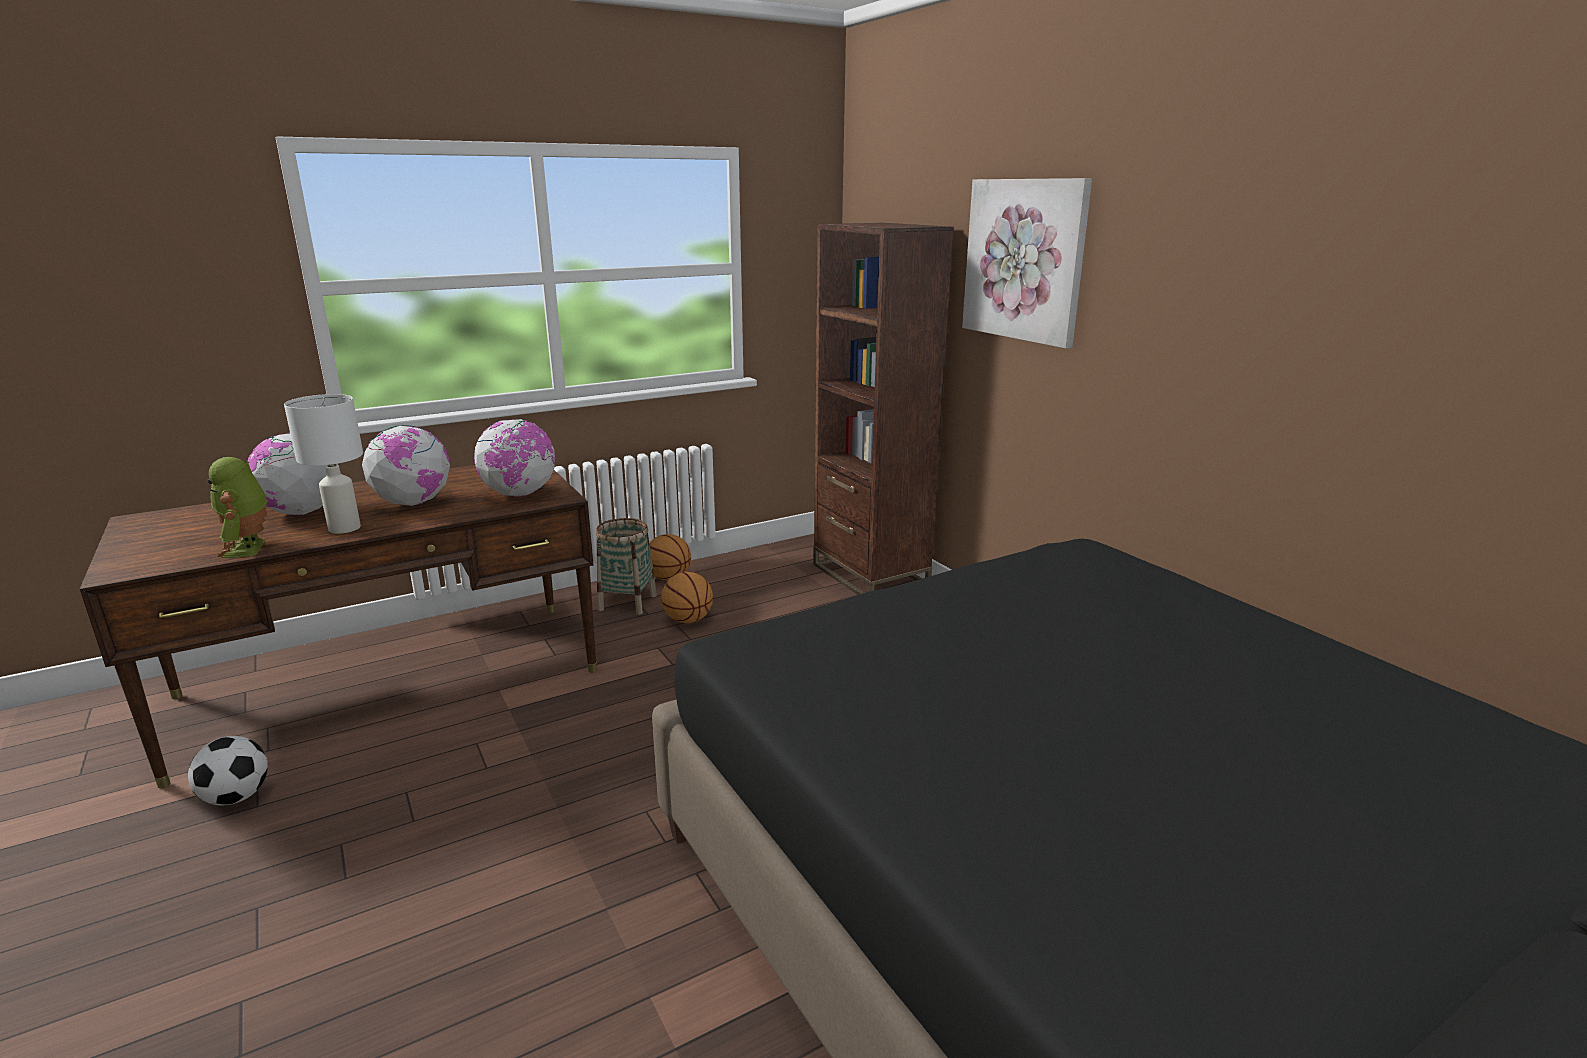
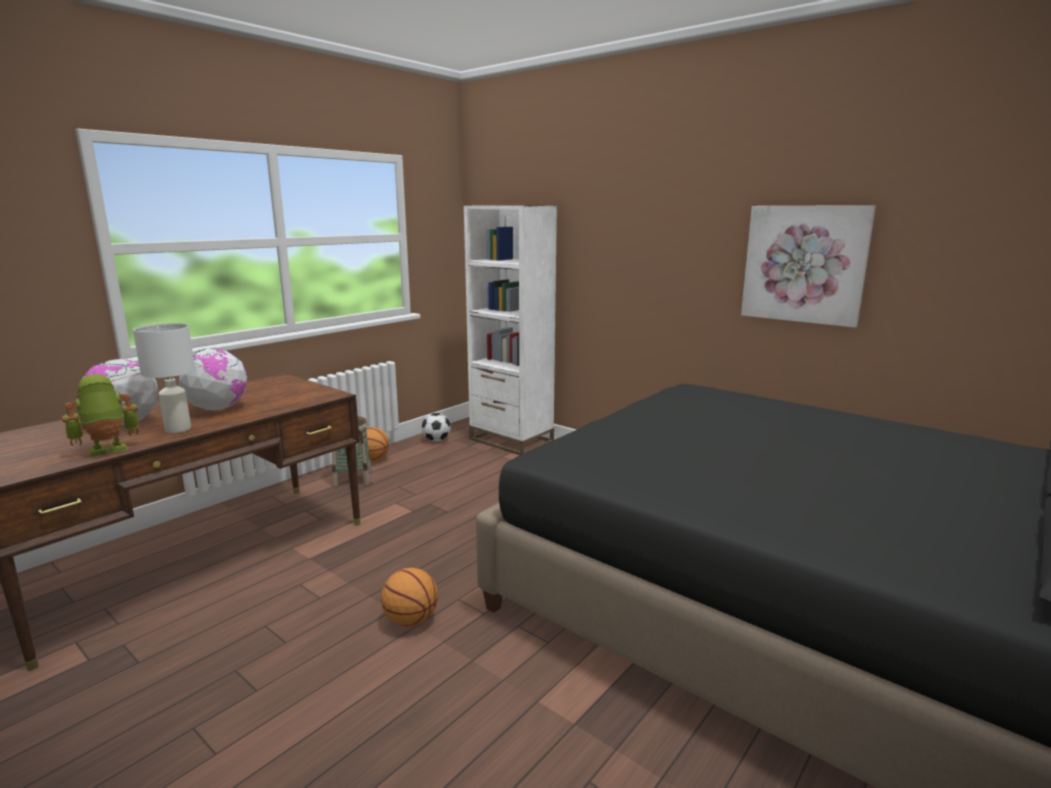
camera: 20 degrees left, 5 degrees down
football [188,736,268,805] -> football moved to [422,413,451,442]
toy robot [207,457,268,558] -> toy robot turned 90 degrees clockwise [62,374,139,457]
globe [474,419,556,497] -> none
basketball [661,572,713,623] -> basketball moved to [381,568,438,627]
brown bookcase [813,223,954,595] -> white bookcase [464,205,557,455]
picture [962,178,1092,348] -> picture moved to [741,205,876,328]

